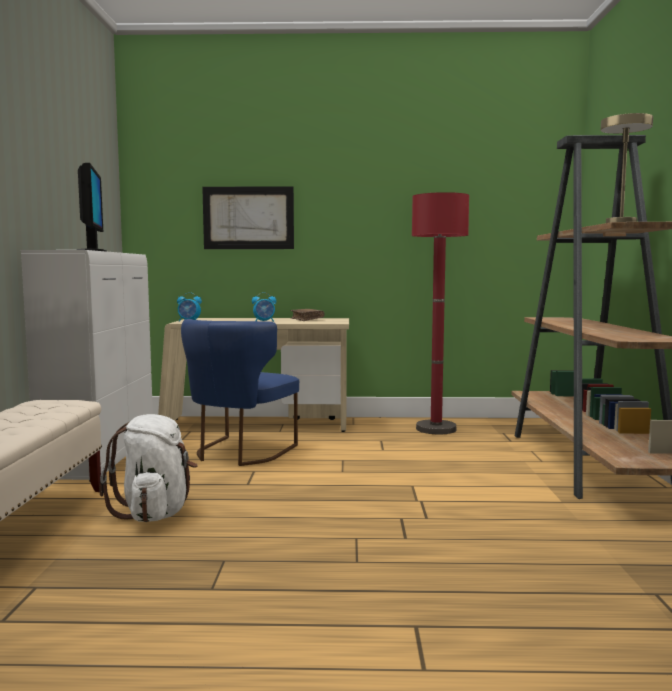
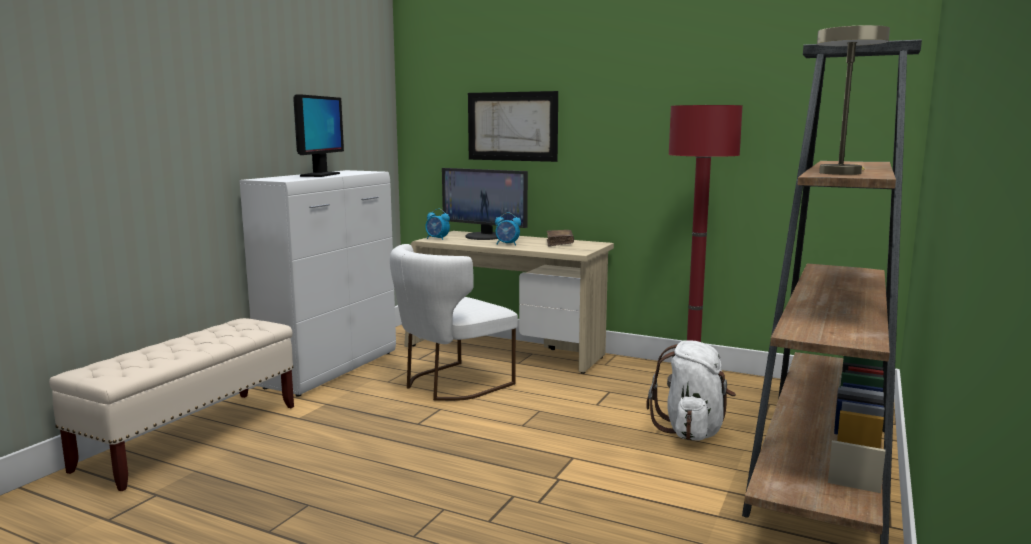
camera: 25 degrees right, 5 degrees up
white backpack [99,414,198,522] -> white backpack moved to [646,341,736,441]
blue chair [181,319,299,466] -> white chair [390,244,518,401]
none -> monitor [442,168,528,240]

